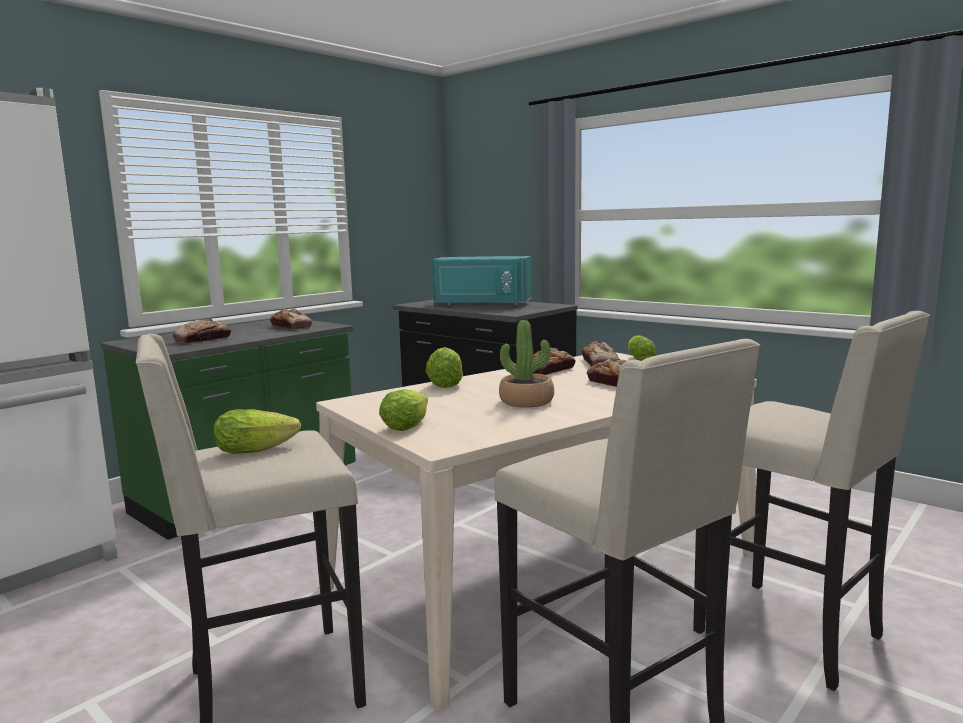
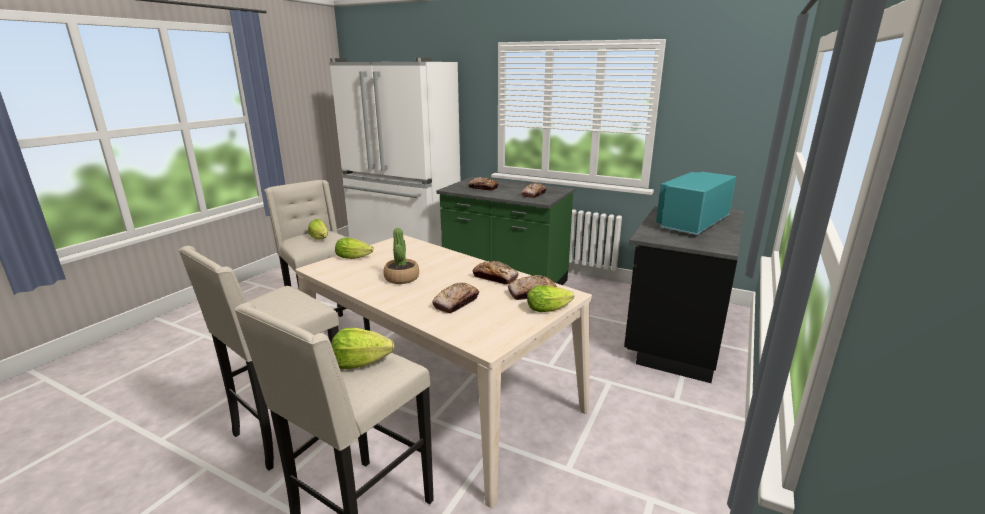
camera: 75 degrees right, 10 degrees up
lettuce [425,347,463,388] -> lettuce moved to [331,328,394,369]
turquoise microwave [432,256,531,306] -> turquoise microwave turned 45 degrees clockwise [656,172,736,235]

